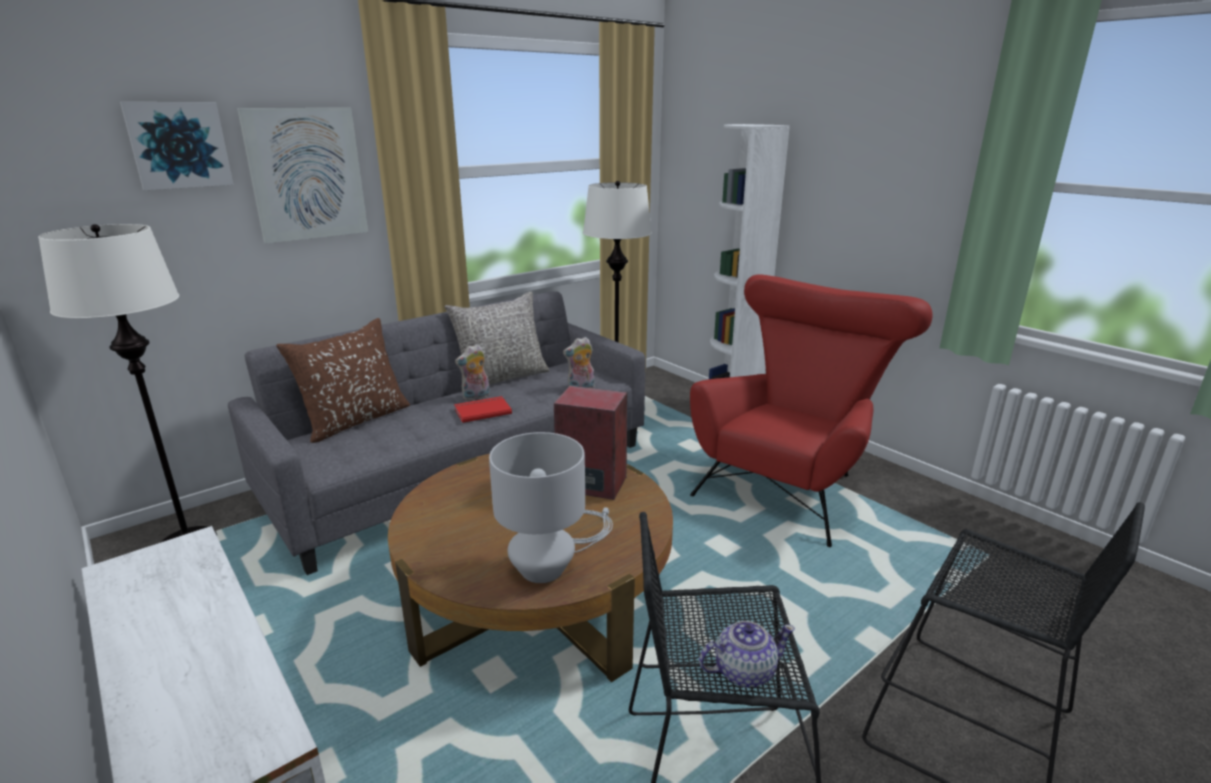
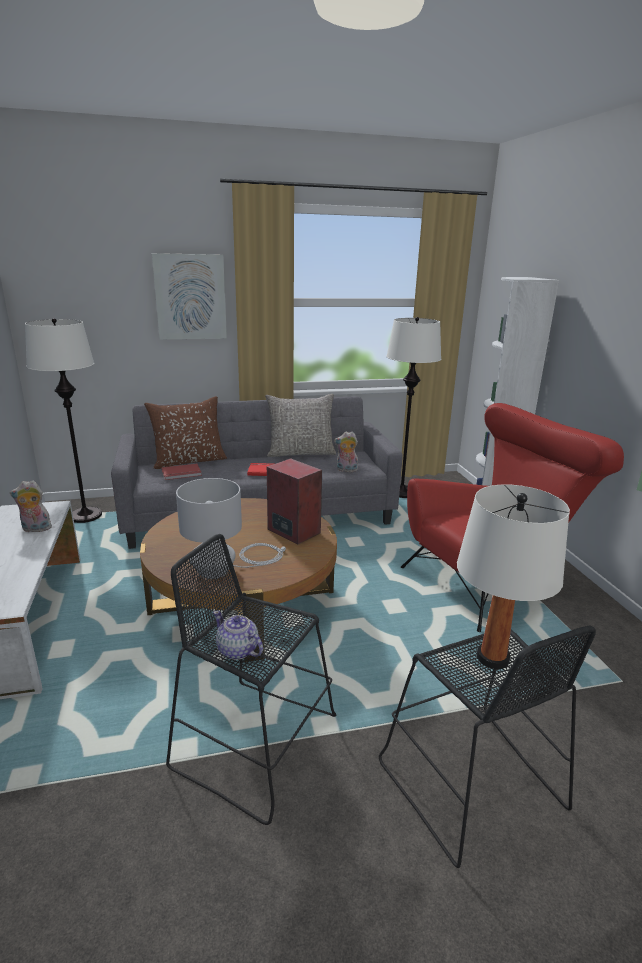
camera: 25 degrees right, 0 degrees up
picture [120,102,233,190] -> none
plush toy [455,344,490,401] -> plush toy moved to [10,480,52,532]
teapot [699,621,795,688] -> teapot turned 150 degrees counterclockwise [213,611,263,660]
none -> red book [161,463,202,480]
none -> white table lamp [457,485,570,669]

